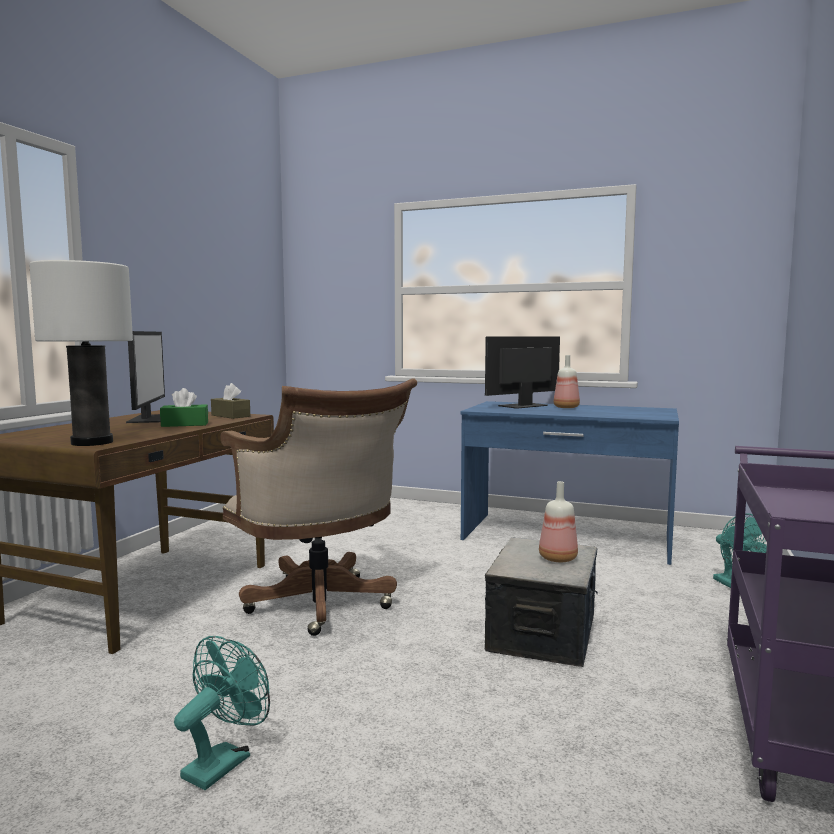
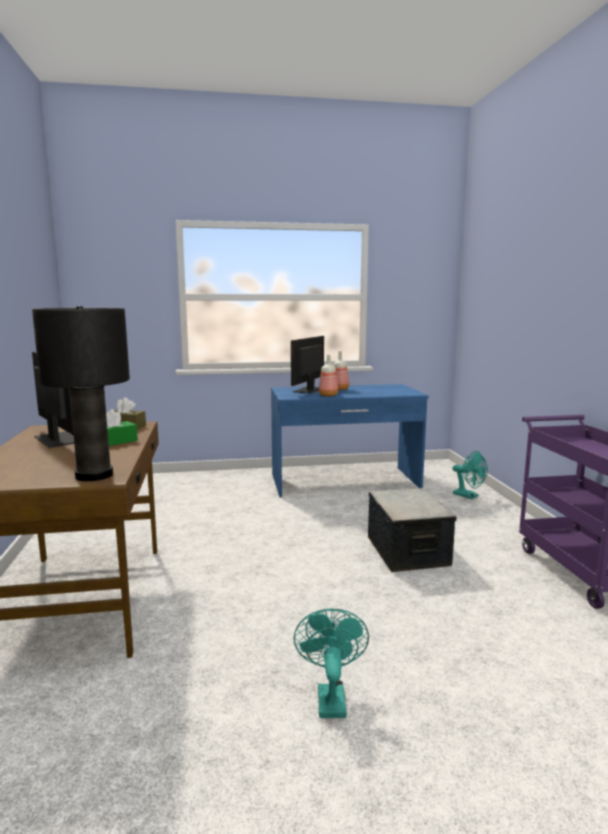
camera: 30 degrees left, 5 degrees up
white table lamp [29,260,133,446] -> black table lamp [32,306,130,481]
office chair [221,378,417,636] -> none
bottle [539,481,578,562] -> bottle moved to [318,355,338,396]

